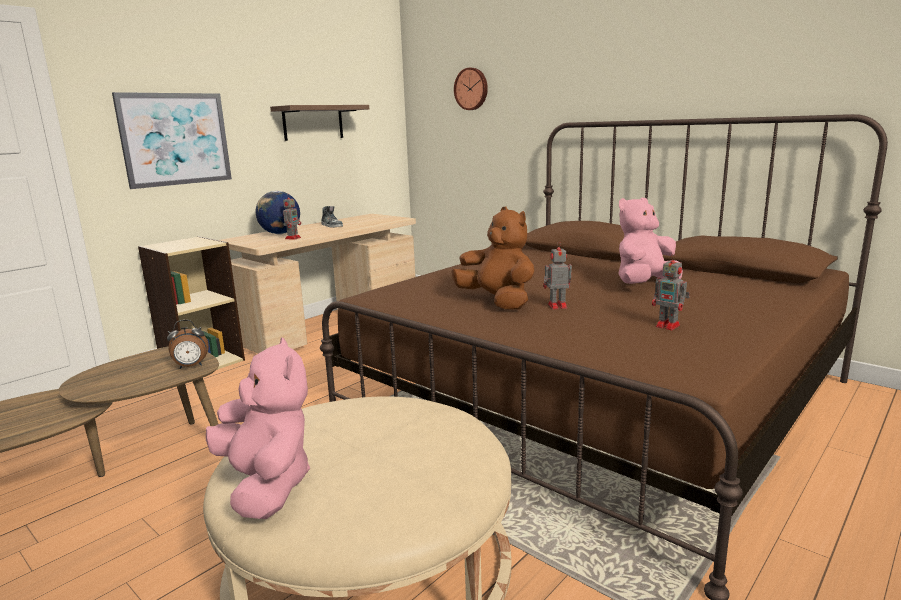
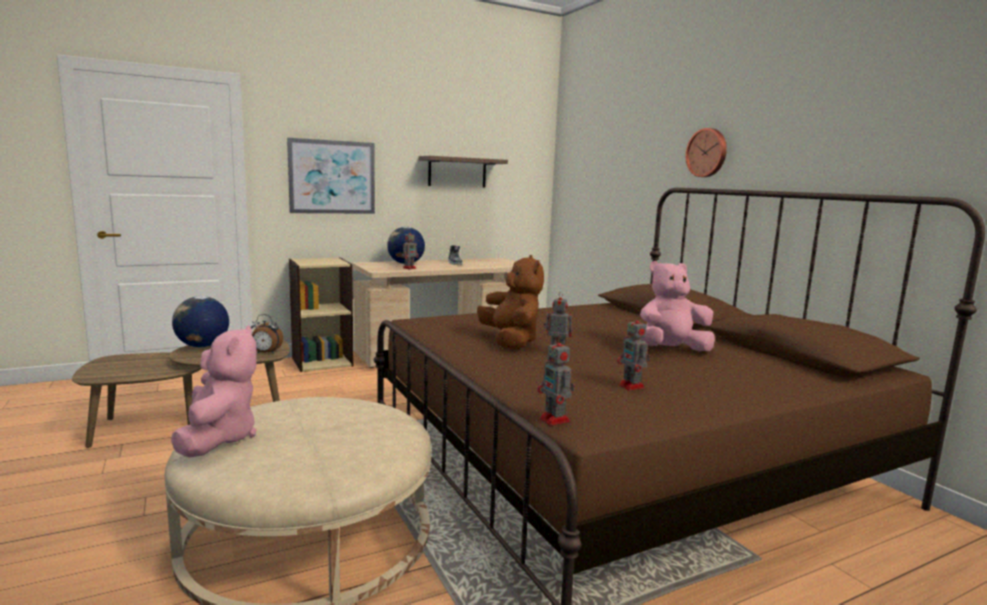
camera: 20 degrees right, 5 degrees down
wall clock [454,68,488,110] -> wall clock moved to [685,128,727,177]
none -> globe [172,296,229,347]
none -> toy robot [537,335,574,426]

